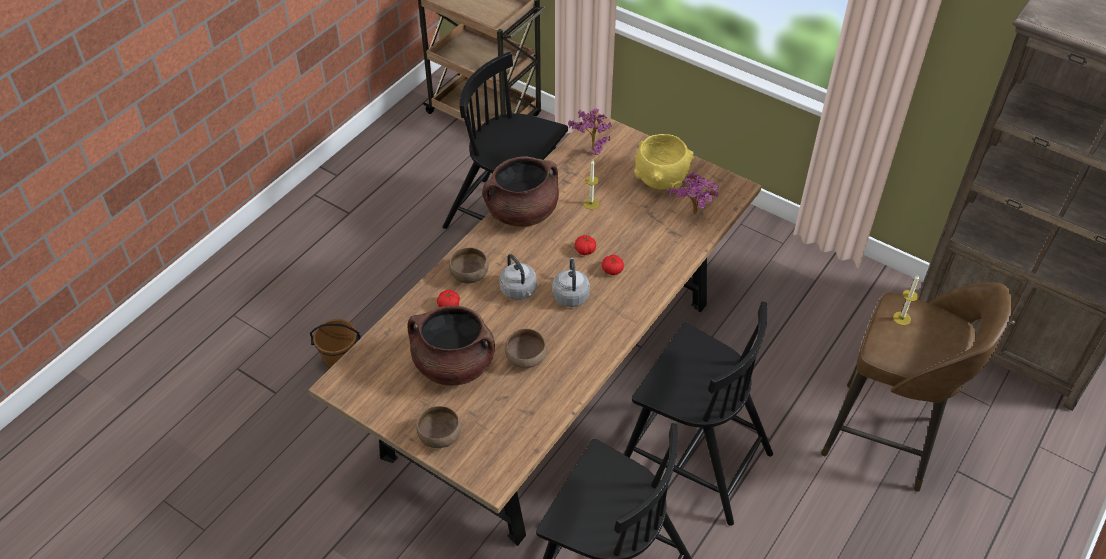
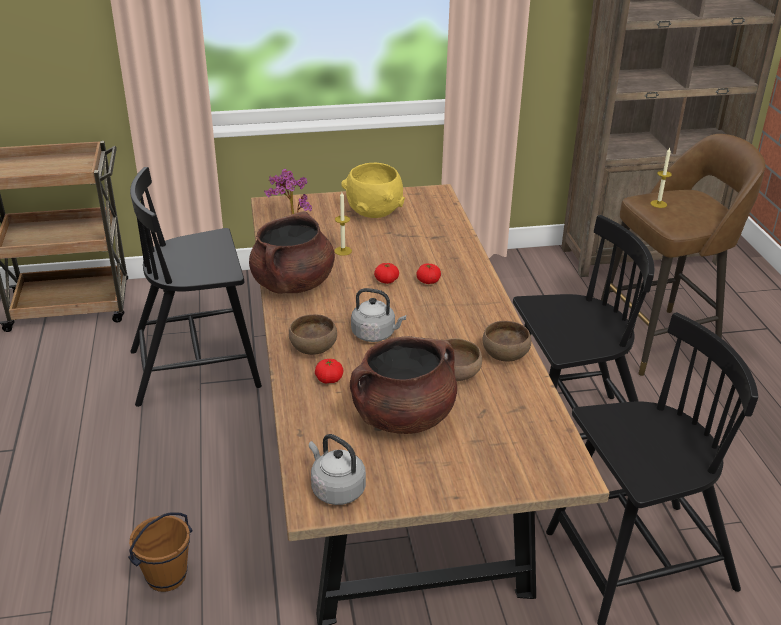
camera: 45 degrees left, 15 degrees down
brown bowl [416,406,461,448] -> brown bowl moved to [482,321,531,361]
grey kettle [552,258,590,307] -> grey kettle moved to [309,434,366,505]
potted plant [668,172,719,214] -> none

